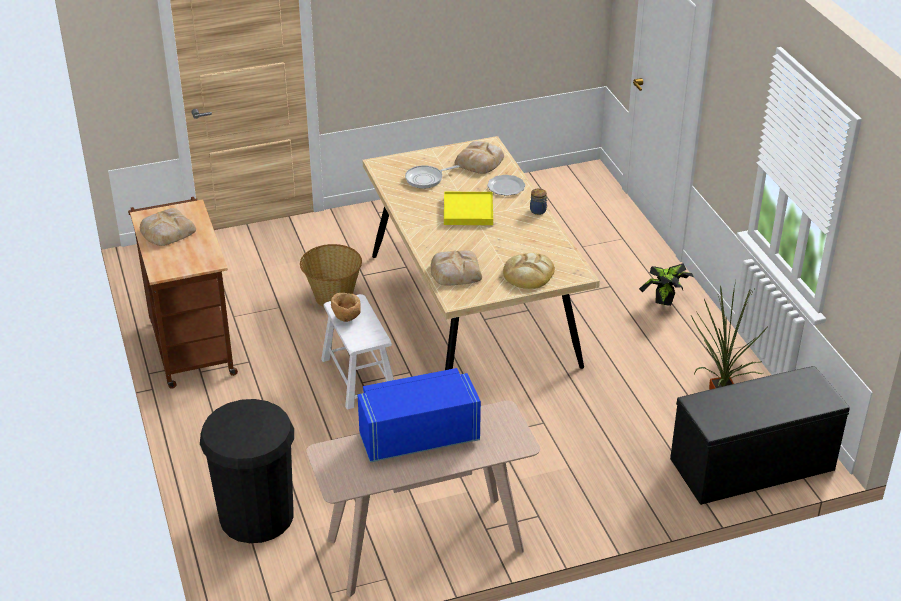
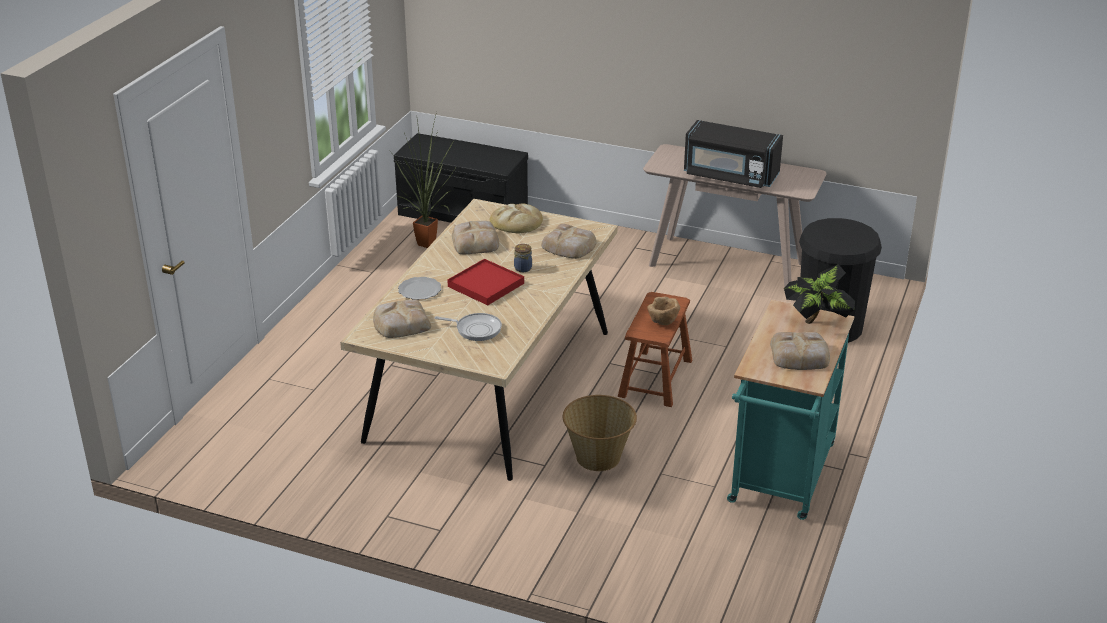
camera: 140 degrees left, 5 degrees down
brown cart [128,197,238,389] -> turquoise cart [727,300,854,520]
white stool [321,294,394,409] -> brown stool [618,292,692,407]
blue microwave [358,368,481,463] -> black microwave [684,120,783,188]
yellow tray [444,192,493,225] -> red tray [447,259,524,305]
jar [530,188,547,215] -> jar moved to [514,244,532,272]
potted plant [639,264,694,306] -> potted plant moved to [784,264,855,324]
none -> bread [452,221,499,254]

